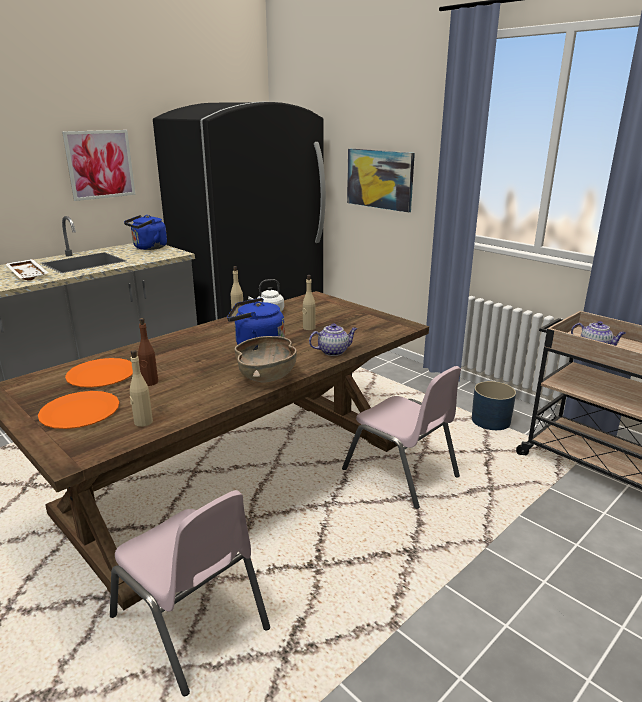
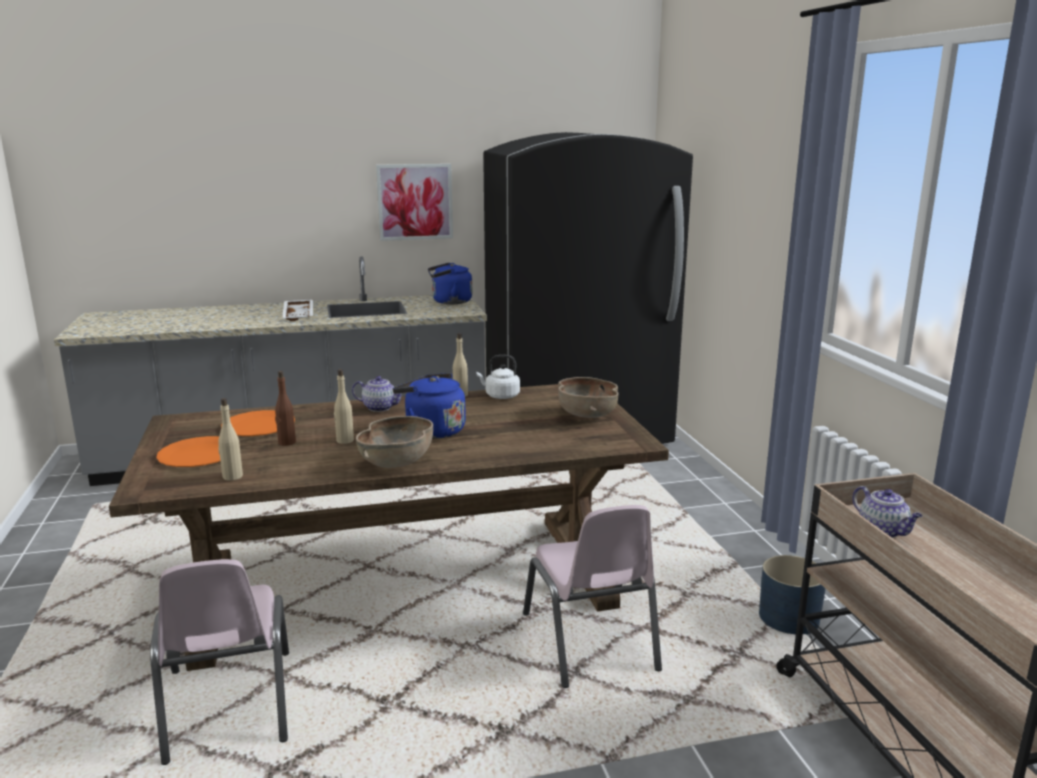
camera: 30 degrees right, 5 degrees down
beige bottle [302,275,316,330] -> beige bottle moved to [334,369,354,444]
teapot [309,323,357,356] -> teapot moved to [352,376,402,412]
picture [347,149,415,212] -> none
none -> brown bowl [558,377,619,418]

